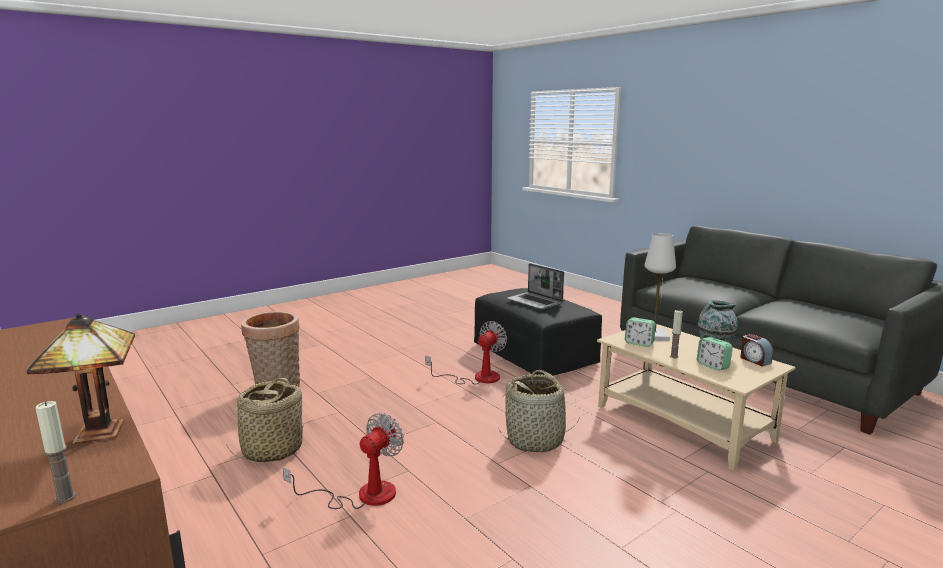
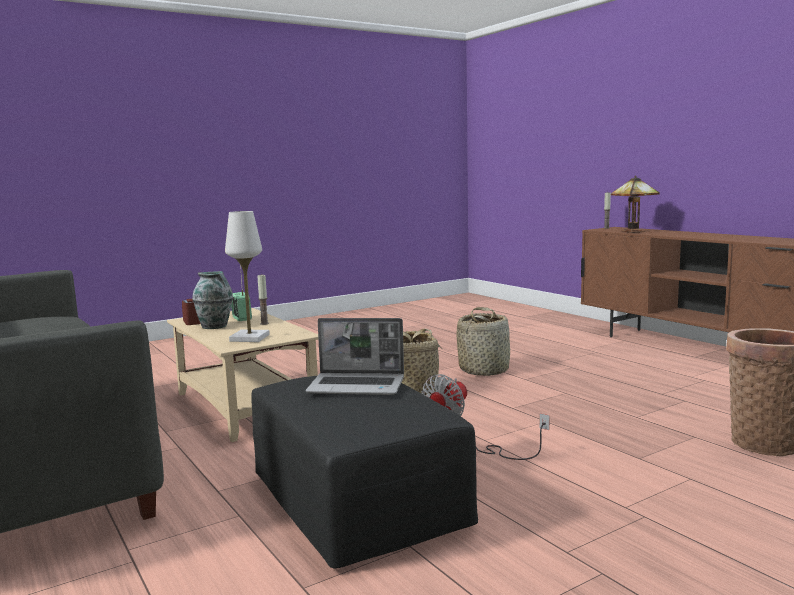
camera: 175 degrees left, 5 degrees down
basket [226,378,304,462] -> basket moved to [457,307,510,376]
fan [283,413,404,509] -> none
laptop [507,263,564,310] -> laptop turned 135 degrees clockwise [305,318,404,395]
alarm clock [625,317,656,347] -> none

